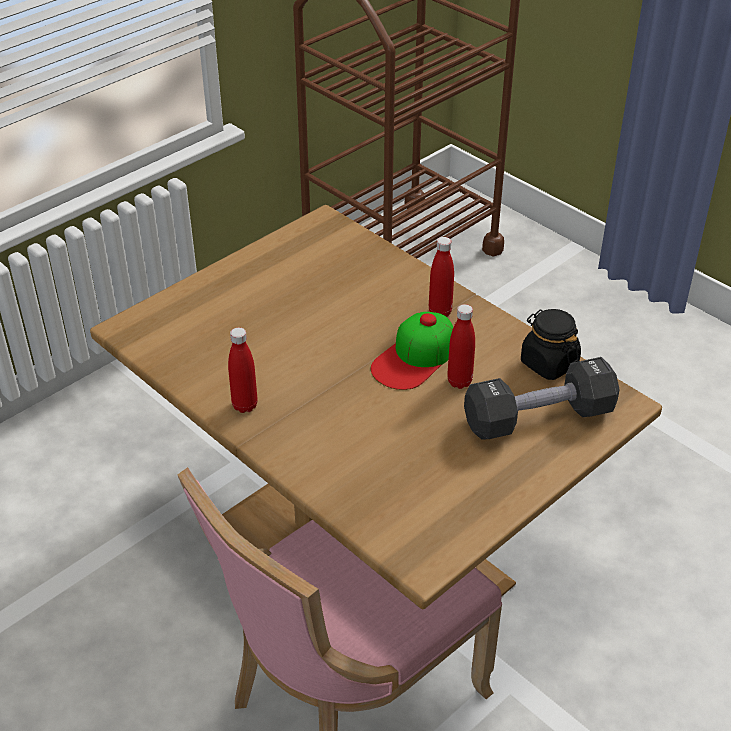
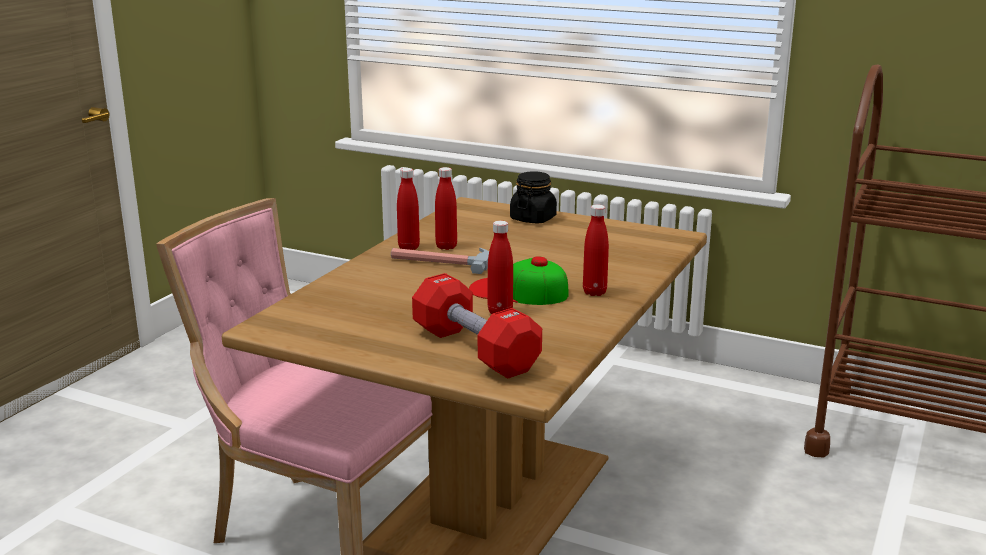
camera: 70 degrees right, 20 degrees down
black dumbbell [464,357,620,440] -> red dumbbell [412,273,542,378]
black jar [521,309,581,380] -> black jar moved to [510,171,557,224]
none -> hammer [391,248,489,274]
none -> red bottle [435,167,457,250]

